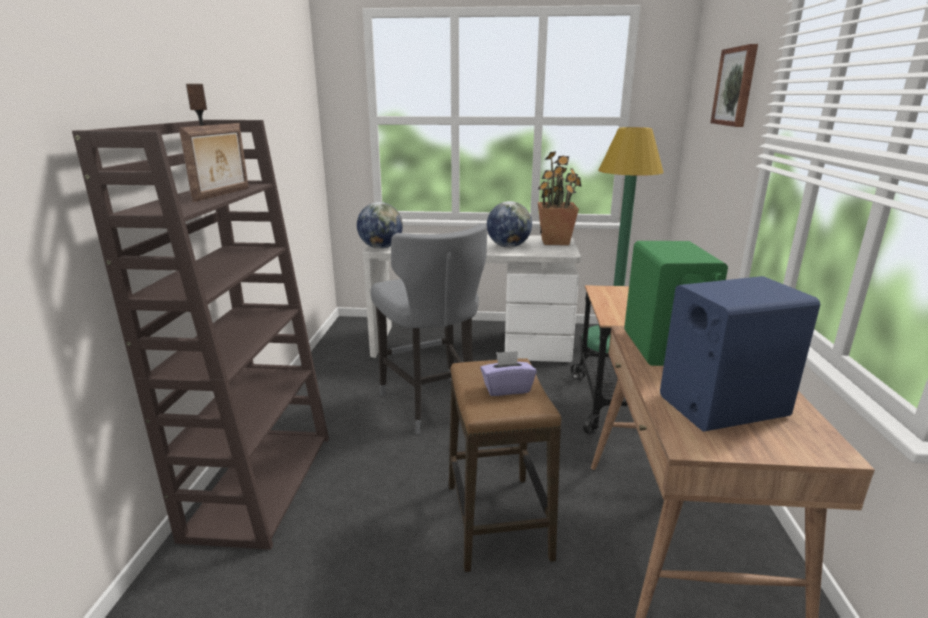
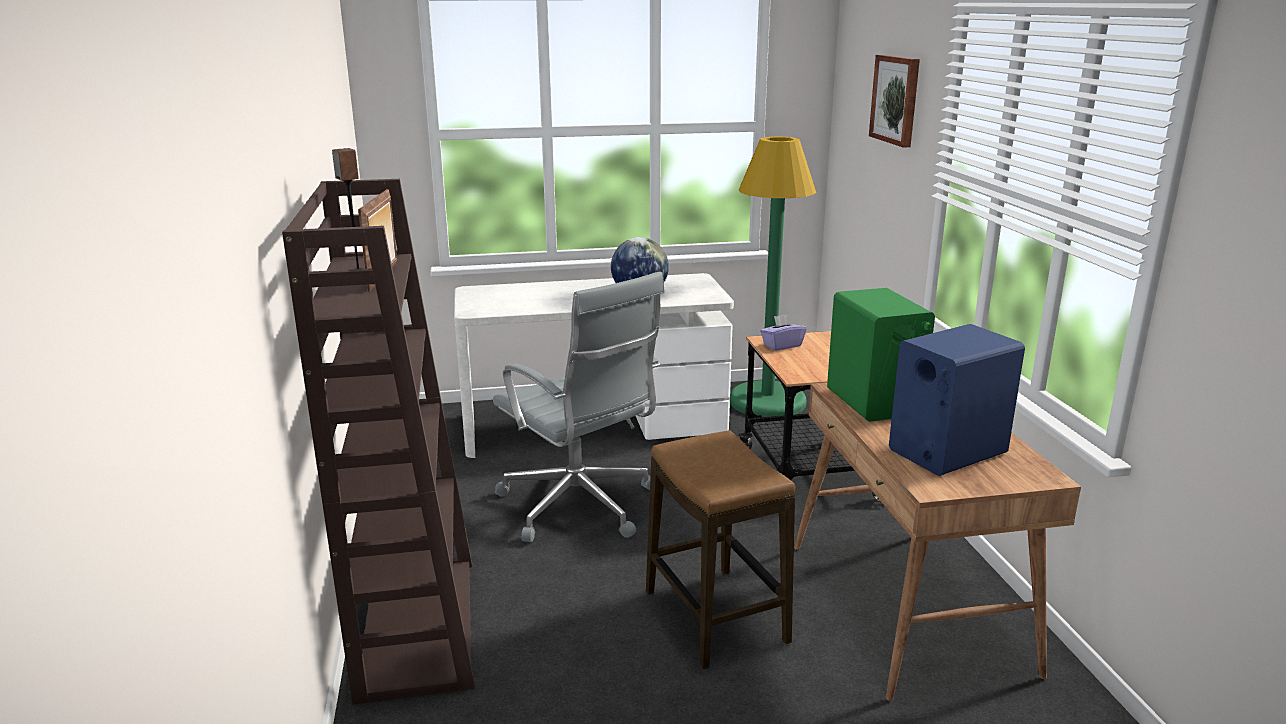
camera: 15 degrees left, 0 degrees up
globe [357,202,403,249] -> none
grey stool [371,224,487,434] -> grey office chair [493,271,665,542]
purple tissue box [480,351,536,396] -> purple tissue box moved to [760,314,807,351]
potted plant [538,151,582,245] -> none

